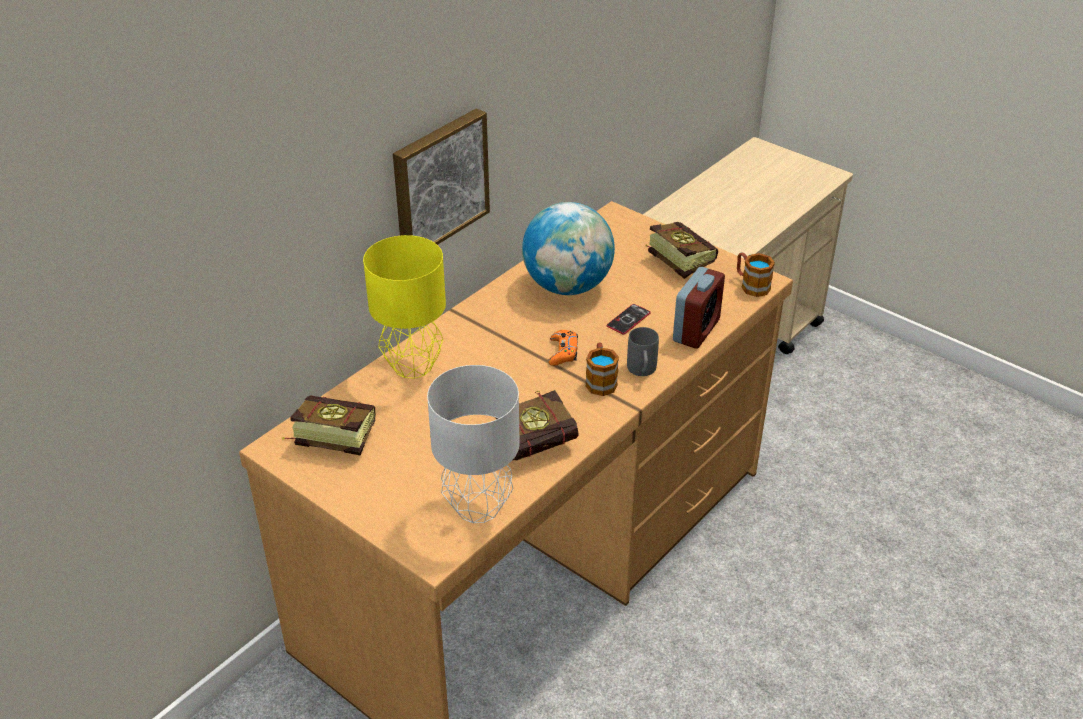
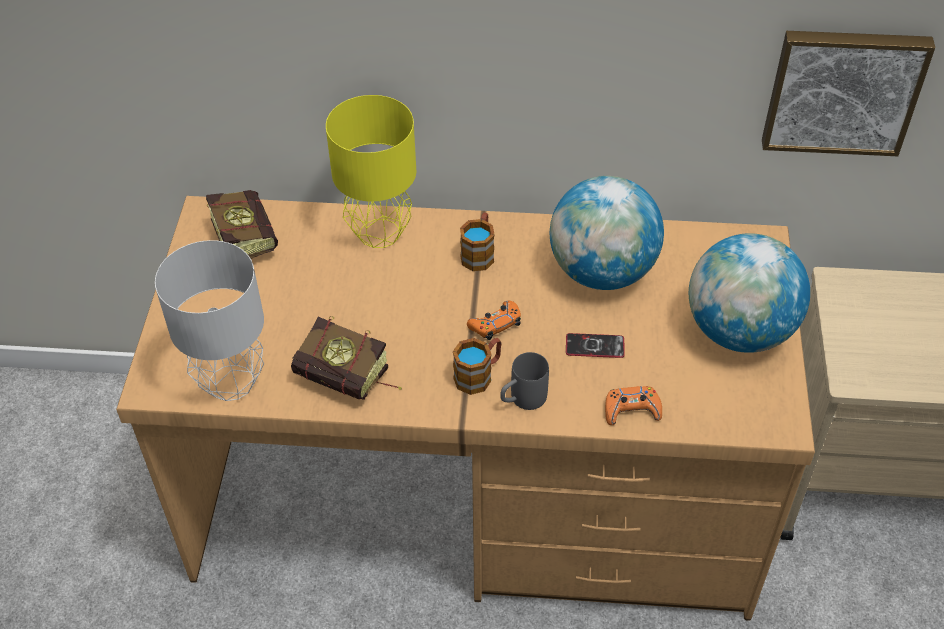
camera: 55 degrees right, 10 degrees up
picture [393,108,490,245] -> picture moved to [762,31,935,156]
book [646,222,718,279] -> globe [689,233,810,353]
alarm clock [673,267,725,349] -> orange game controller [605,386,662,425]
mug [737,253,775,297] -> mug moved to [460,213,495,271]

